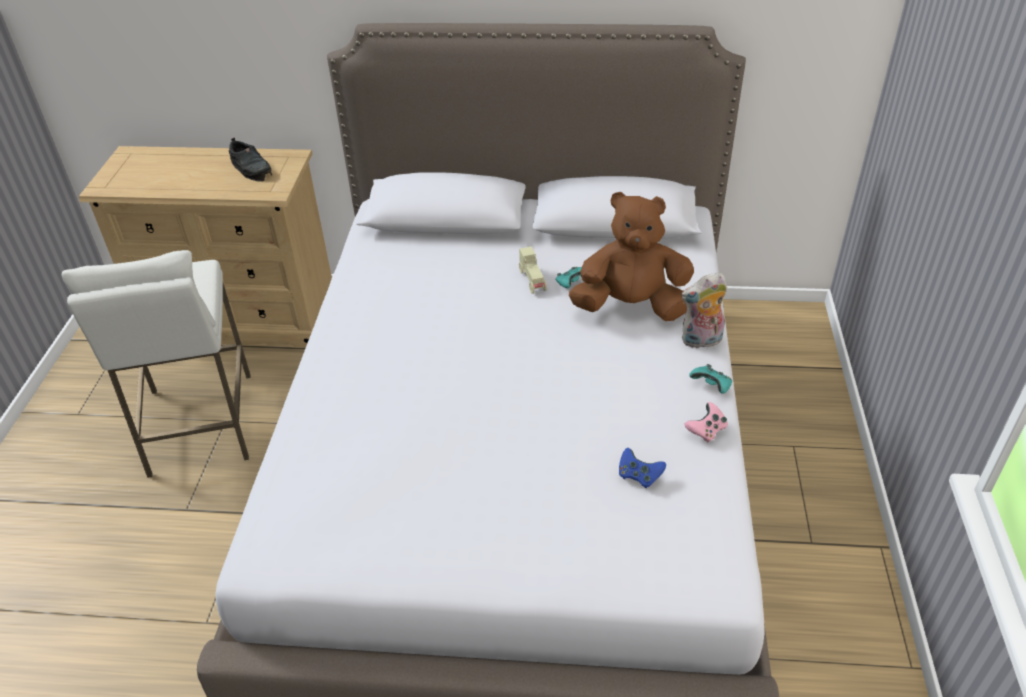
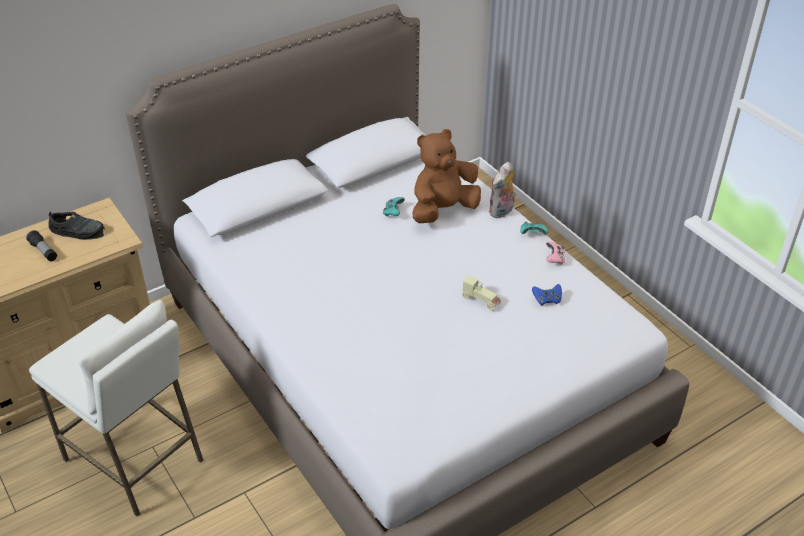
camera: 40 degrees left, 0 degrees up
beige toy car [519,247,547,294] -> beige toy car moved to [462,276,501,311]
none -> flashlight [26,230,57,261]

